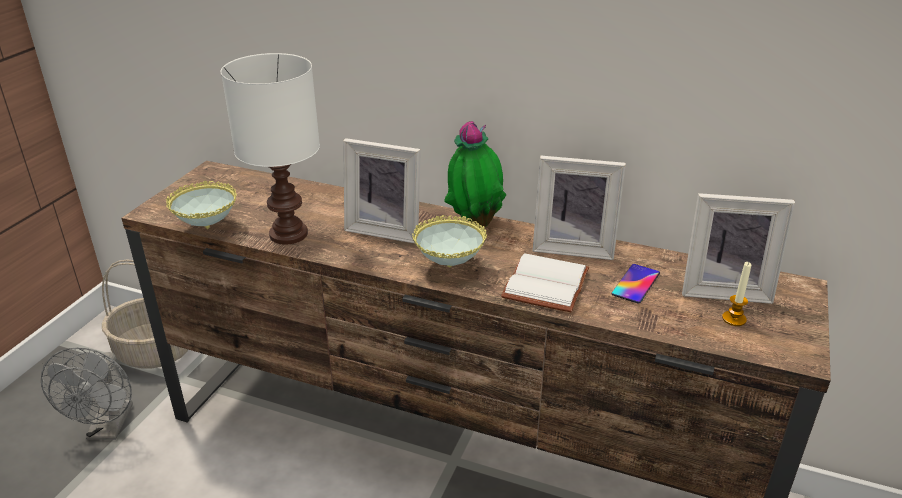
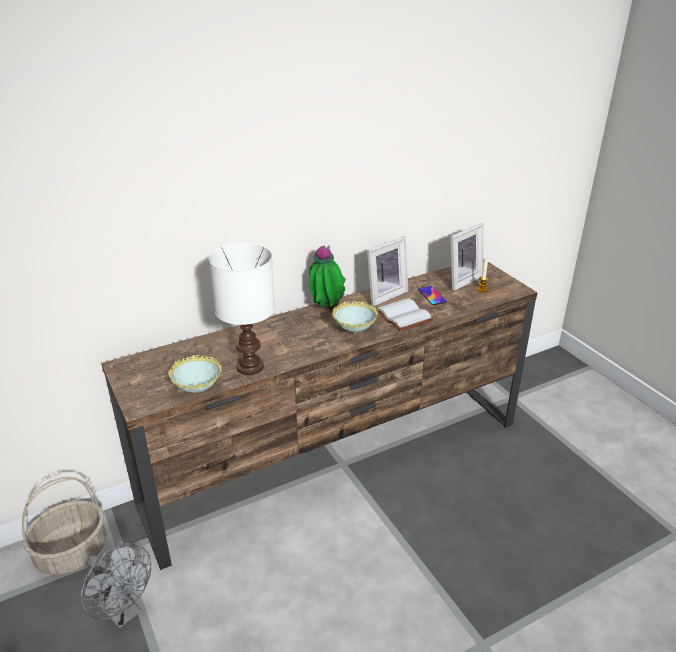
camera: 50 degrees left, 0 degrees up
picture frame [343,138,421,243] -> none

